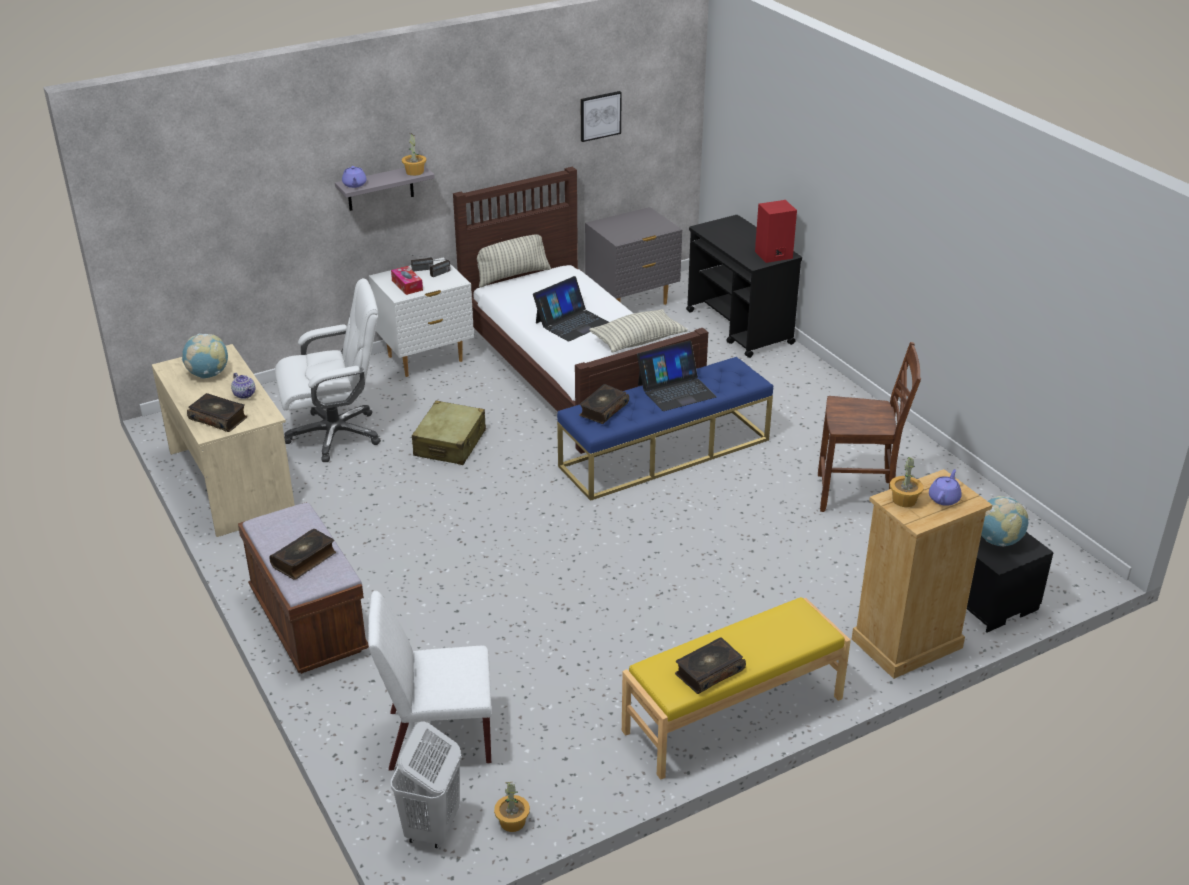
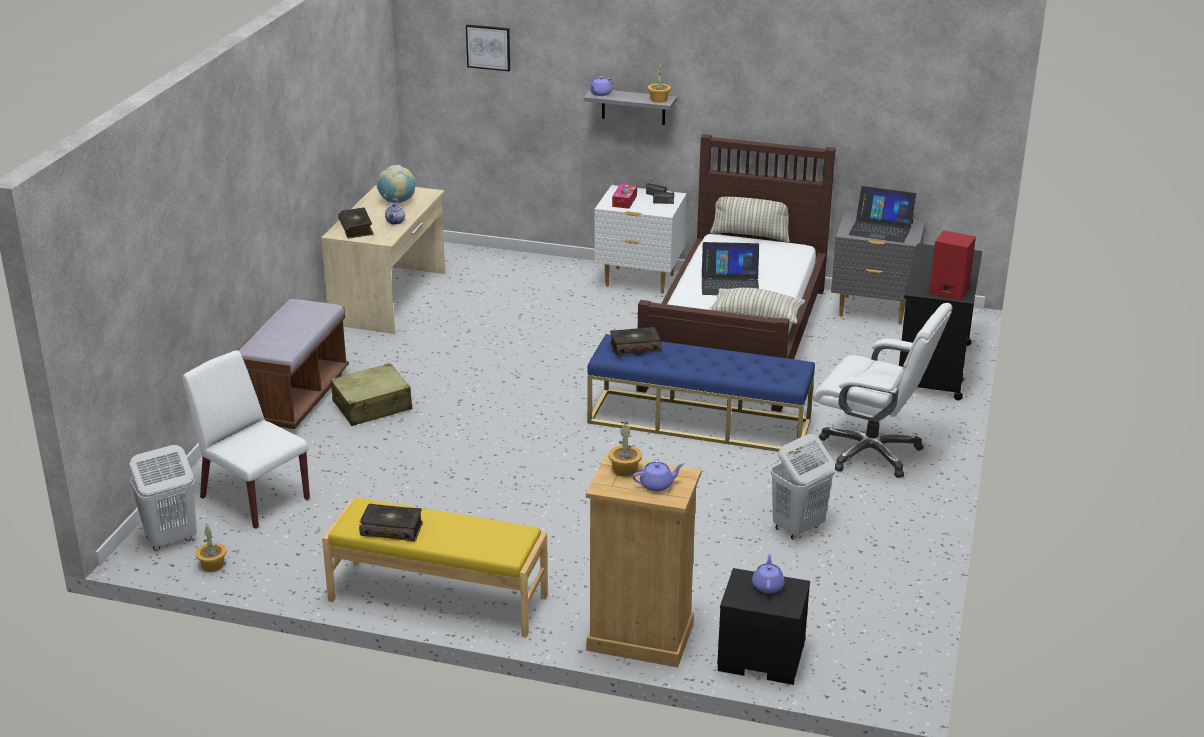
camera: 45 degrees right, 5 degrees down
book [269,529,336,579] -> none
white office chair [275,278,381,462] -> white office chair moved to [813,303,952,478]
beige suitcase [412,401,486,465] -> beige suitcase moved to [330,363,412,426]
picture [581,91,622,142] -> picture moved to [466,24,510,71]
laptop [637,341,717,411] -> laptop moved to [849,186,916,243]
brown chair [818,342,921,512] -> white laundry basket [771,434,835,540]
globe [981,496,1028,547] -> purple teapot [752,554,785,593]

